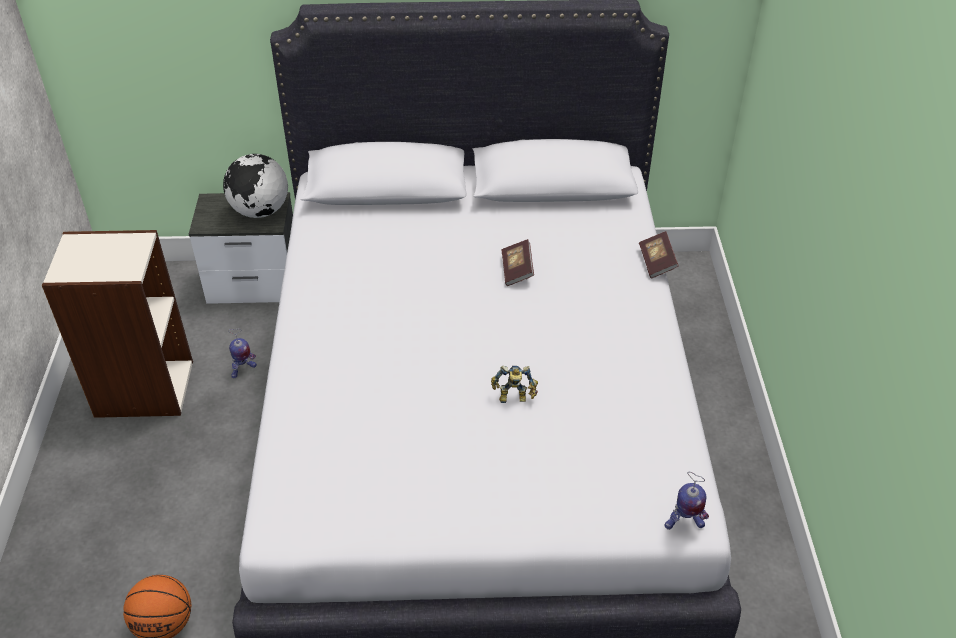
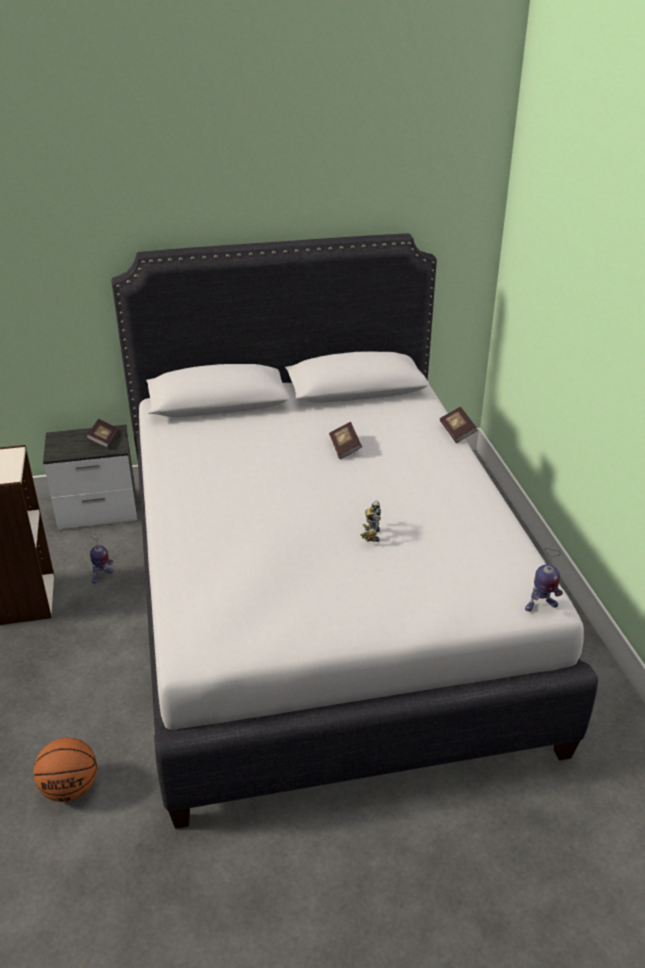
camera: 10 degrees left, 10 degrees down
globe [223,154,288,218] -> book [86,419,118,448]
toy robot [491,366,538,403] -> toy robot turned 105 degrees clockwise [360,500,381,542]

